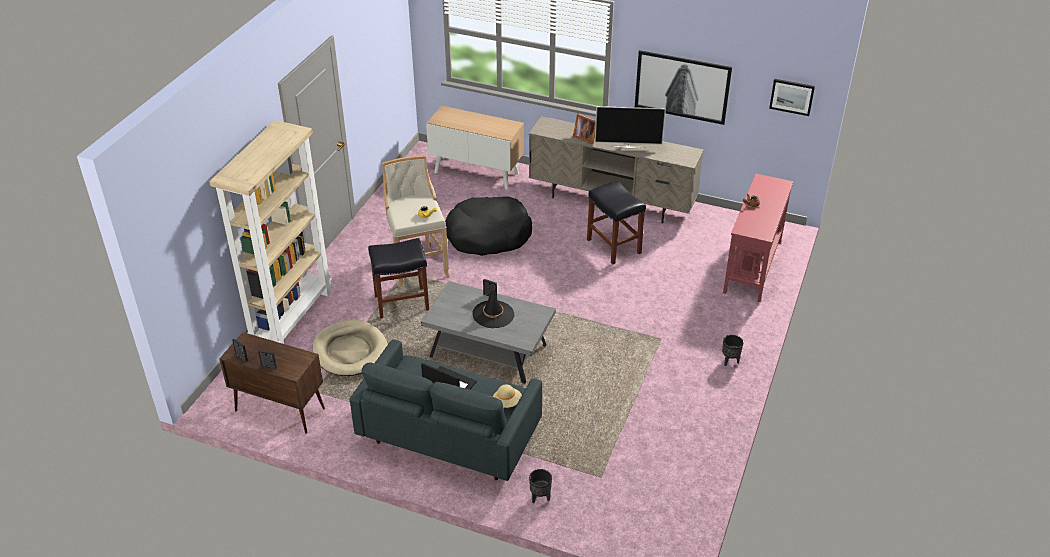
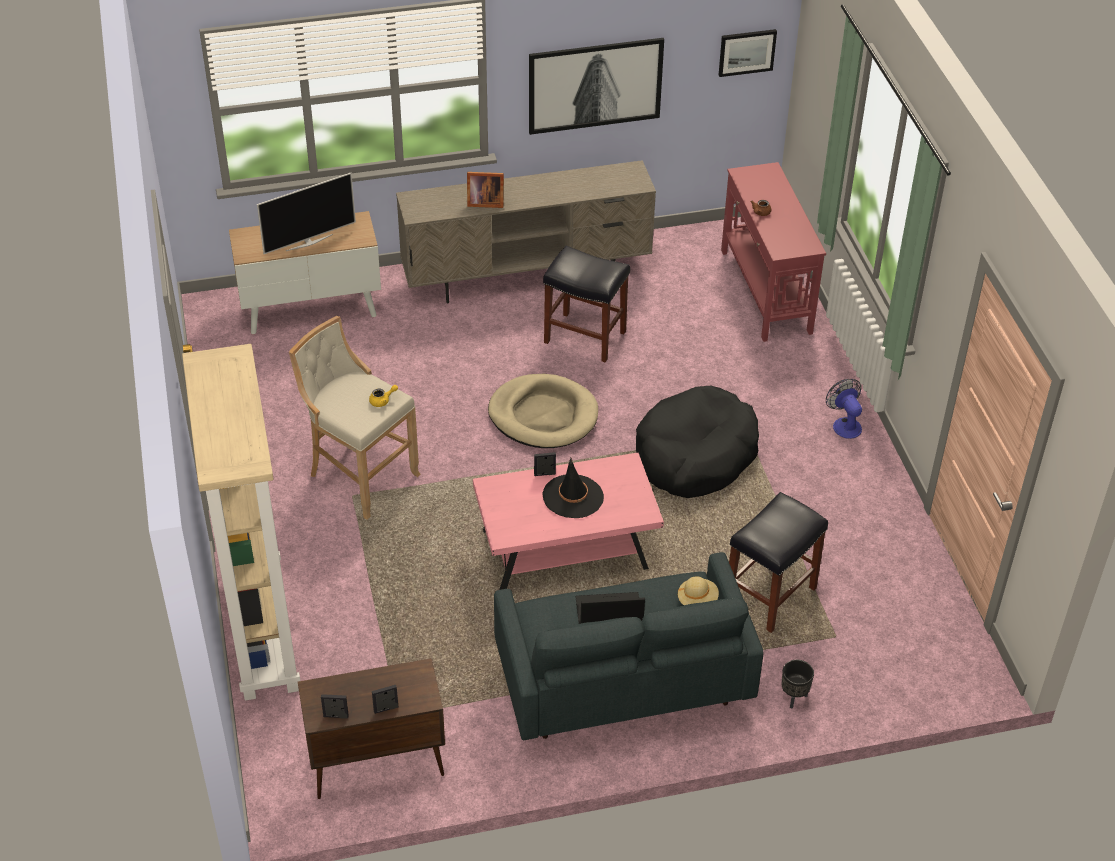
camera: 35 degrees left, 5 degrees up
beige dog bed [313,320,388,376] -> beige dog bed moved to [488,374,598,448]
black stool [368,238,429,319] -> black stool moved to [729,492,828,633]
grey coffee table [421,281,556,384] -> pink coffee table [473,453,664,590]
black dog bed [445,196,532,256] -> black dog bed moved to [636,386,759,498]
television [595,106,666,149] -> television moved to [257,173,356,254]
black planter [722,335,743,366] -> fan [826,379,862,439]

